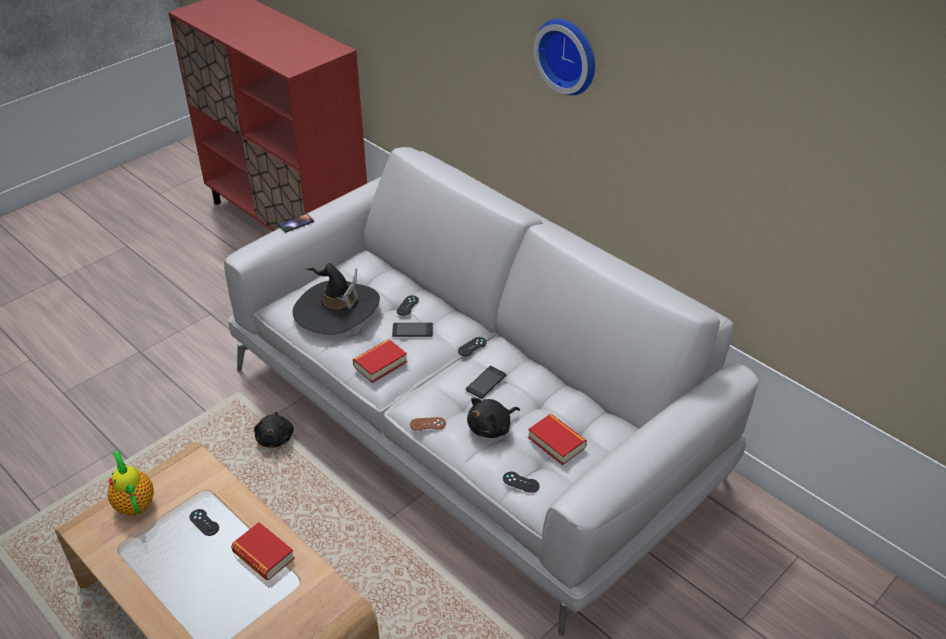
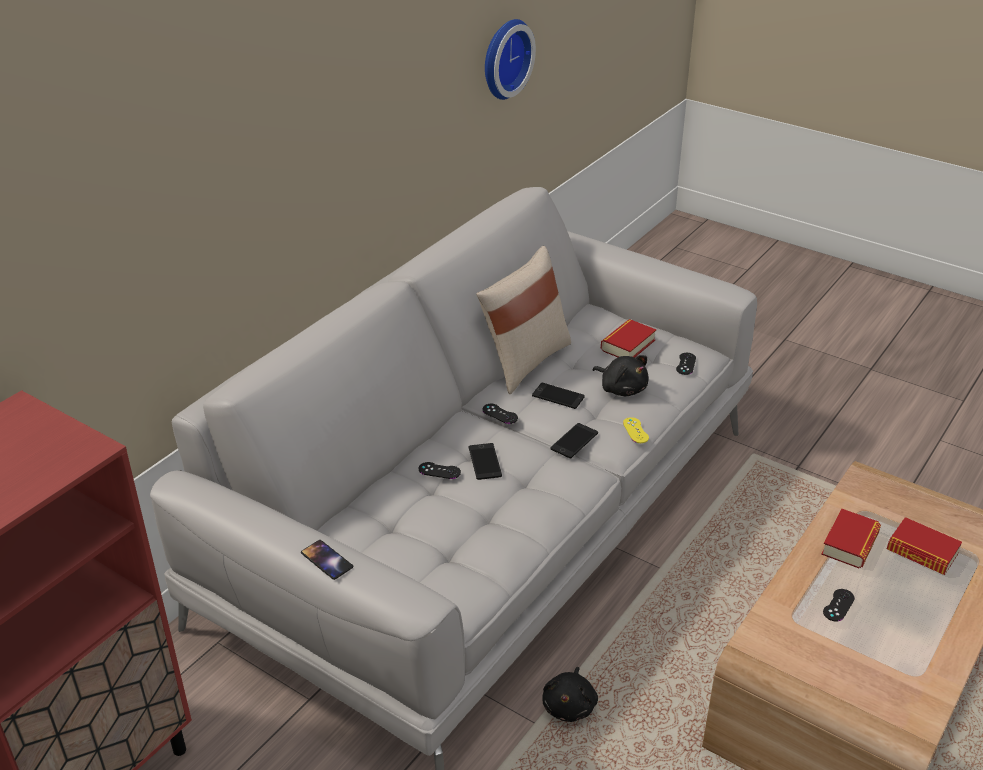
camera: 100 degrees left, 5 degrees down
teapot [107,451,154,516] -> none
black plush toy [254,412,294,448] -> black plush toy turned 120 degrees clockwise [542,667,598,722]
black hat [293,263,380,335] -> none
book [353,339,407,383] -> book moved to [887,517,962,575]
brown game controller [410,417,446,431] -> yellow game controller [623,417,649,443]
wall clock [533,19,595,95] -> wall clock moved to [485,19,536,100]
none -> beige pillow [476,246,571,394]
none -> phone [551,423,598,458]

